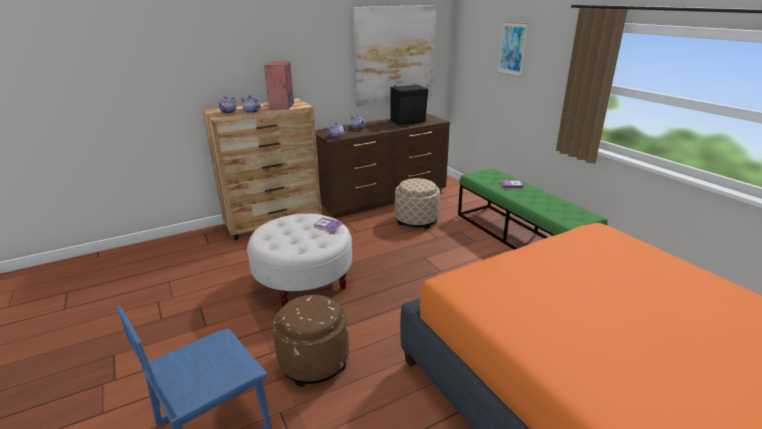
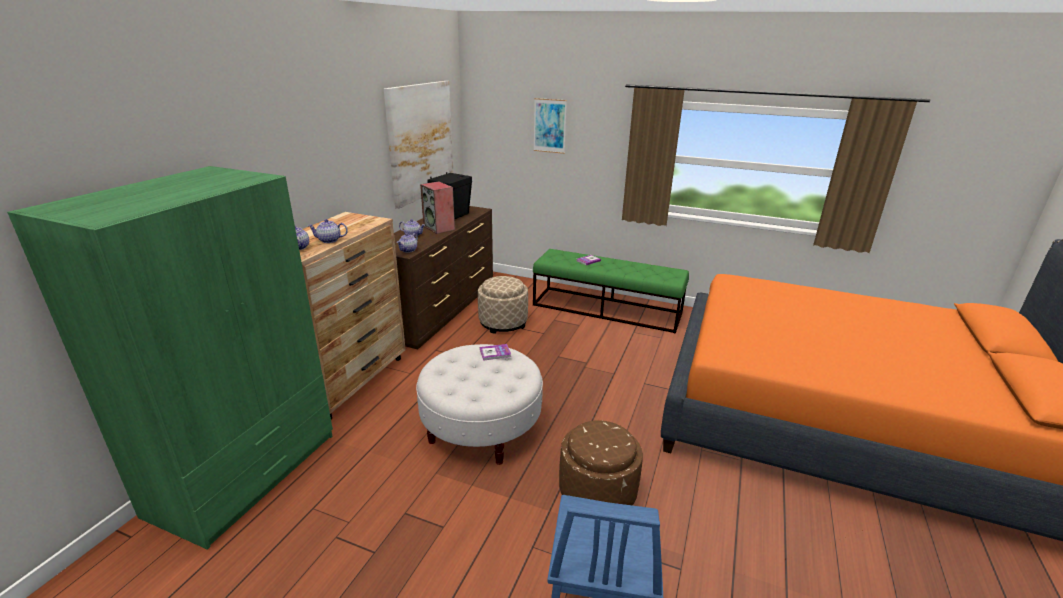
camera: 40 degrees left, 0 degrees up
speaker [264,62,294,109] -> speaker moved to [420,181,455,234]
none -> green wardrobe [7,166,333,550]

